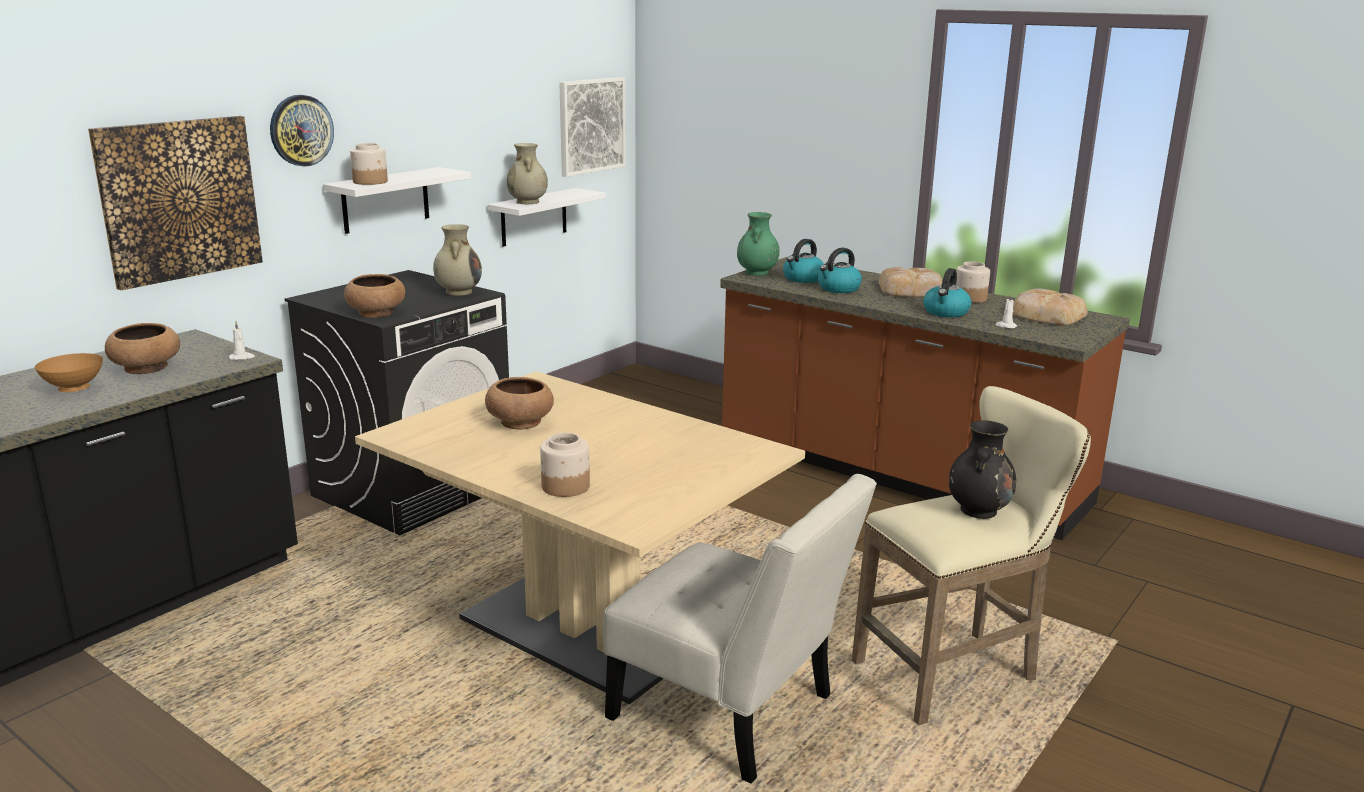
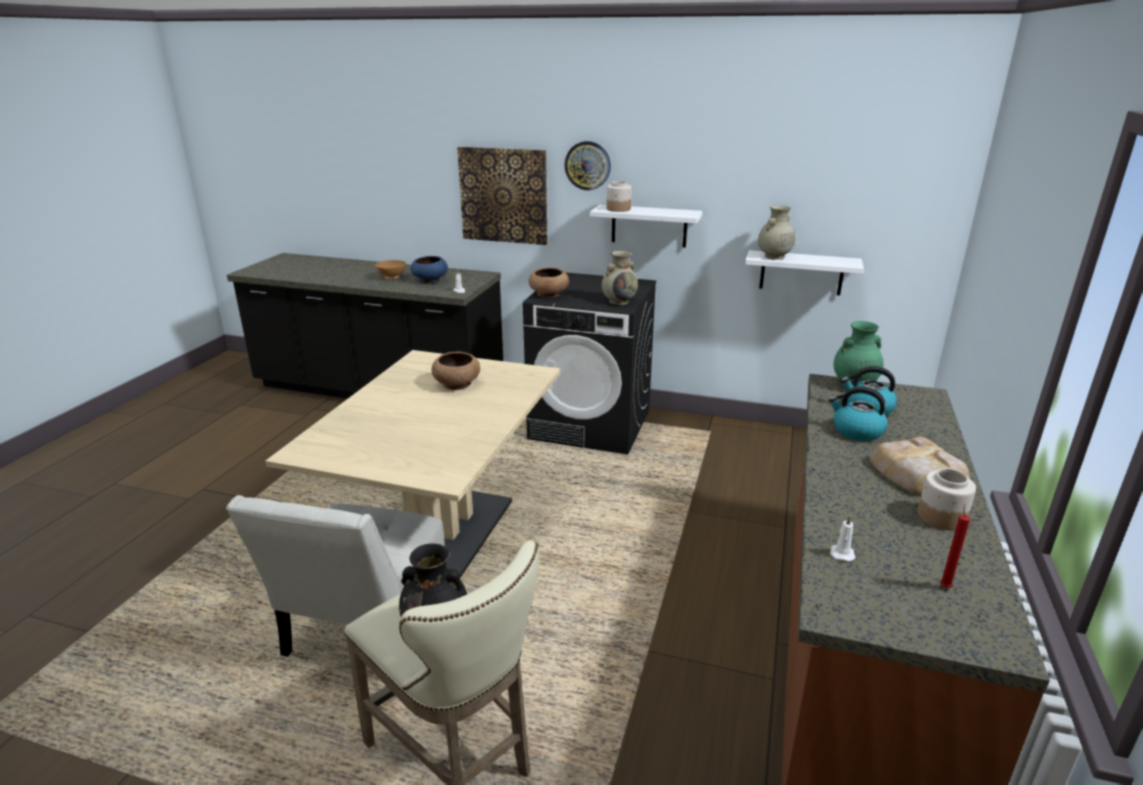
camera: 70 degrees right, 5 degrees up
brown bowl [105,323,180,374] -> blue bowl [411,256,448,283]
jar [540,433,590,497] -> none
picture [559,77,626,177] -> none
kettle [923,268,971,317] -> none
bread [1013,288,1087,326] -> red candle [940,504,970,588]

